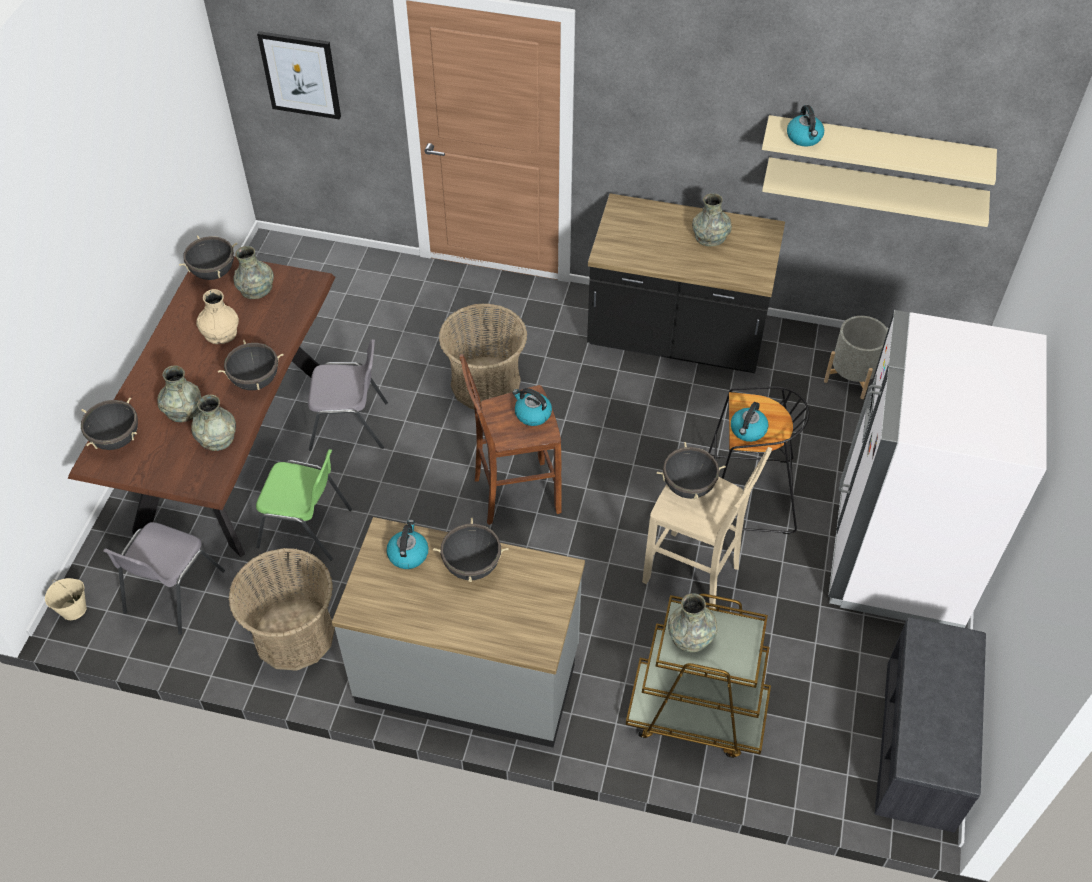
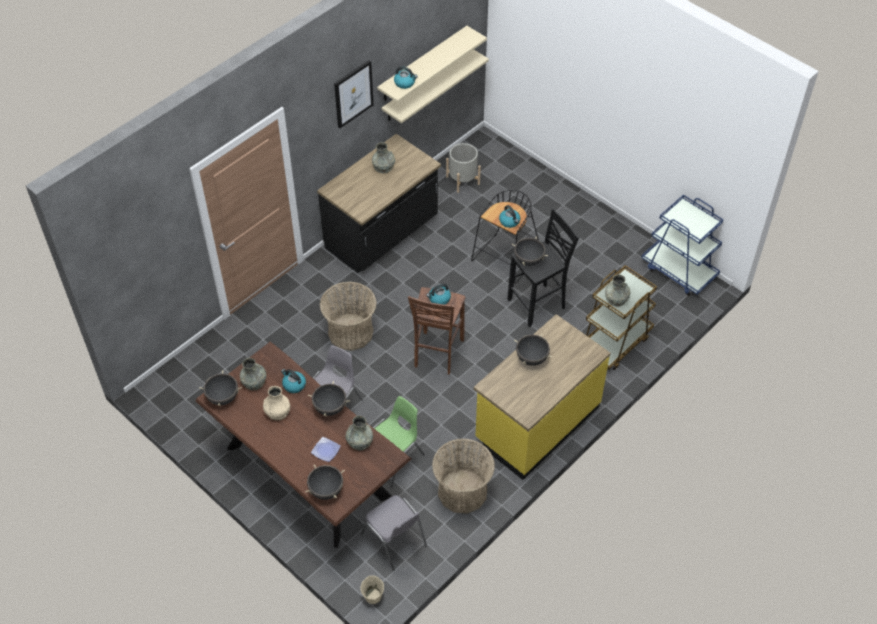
camera: 60 degrees left, 0 degrees up
grey vase [158,365,201,422] -> plate [311,437,341,462]
picture [257,31,341,119] -> picture moved to [334,60,374,128]
grey counter [332,517,585,748] -> yellow counter [474,314,611,480]
kettle [386,520,429,569] -> kettle moved to [281,369,306,393]
beige stool [642,447,772,609] -> black stool [507,209,579,327]
white fridge [828,310,1046,628] -> none
grey bench [874,617,986,833] -> blue cart [641,195,724,296]

